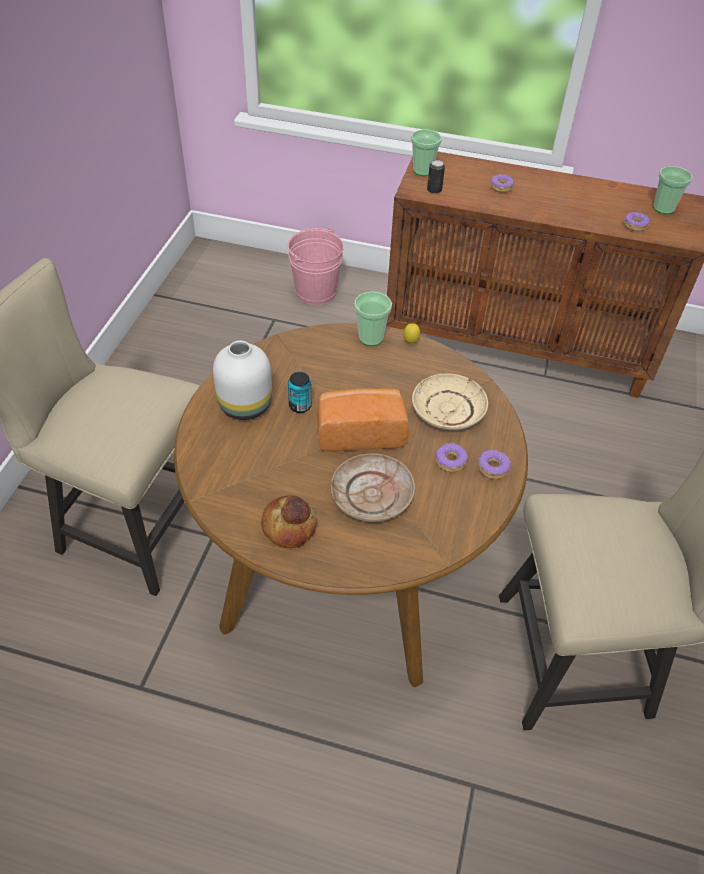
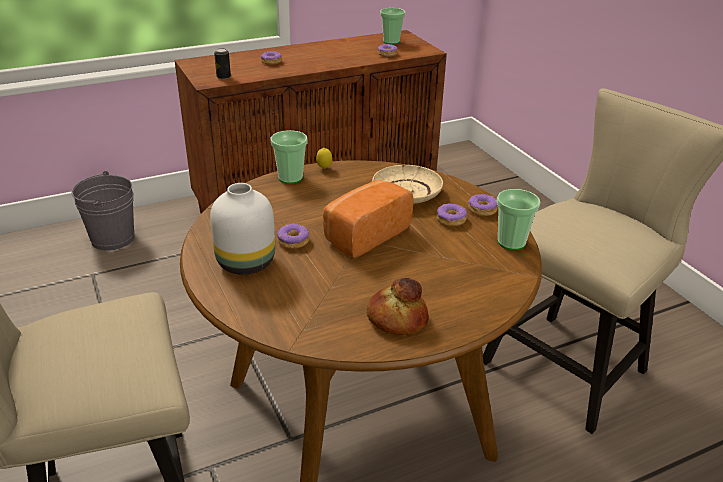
camera: 40 degrees left, 15 degrees down
pink bucket [287,228,344,305] -> grey bucket [71,171,135,251]
can [288,372,312,413] -> donut [277,224,310,249]
beige plate [330,453,415,522] -> none
cup [411,129,442,176] -> cup moved to [497,189,540,250]

